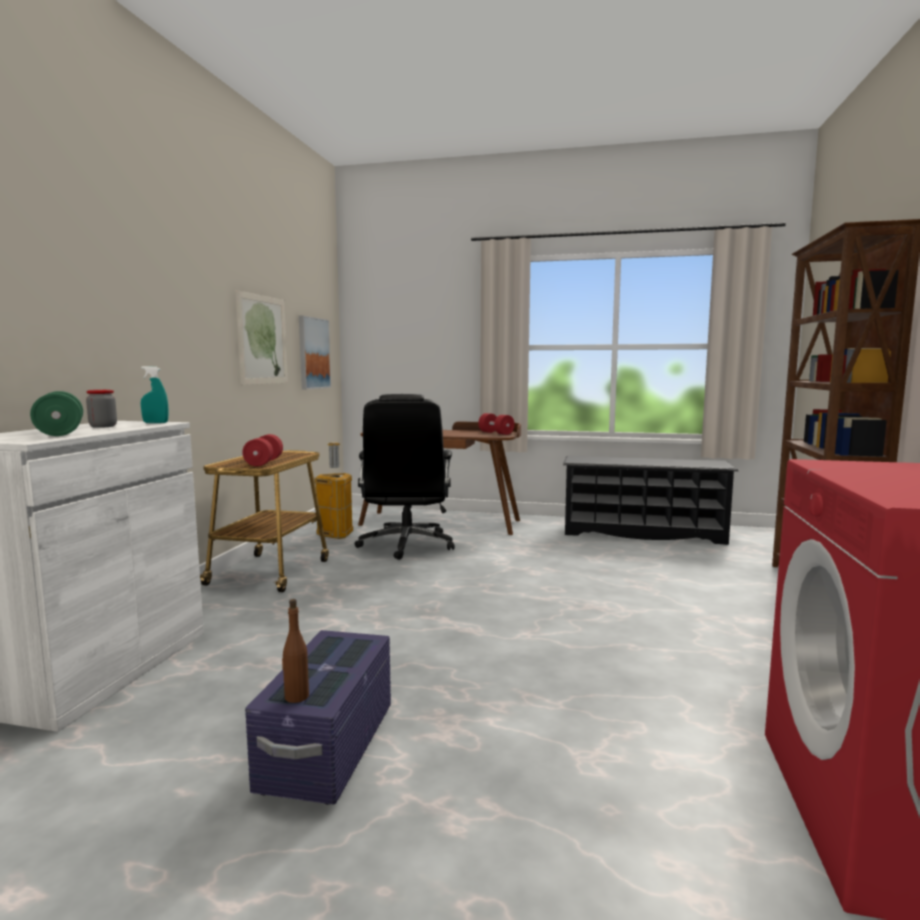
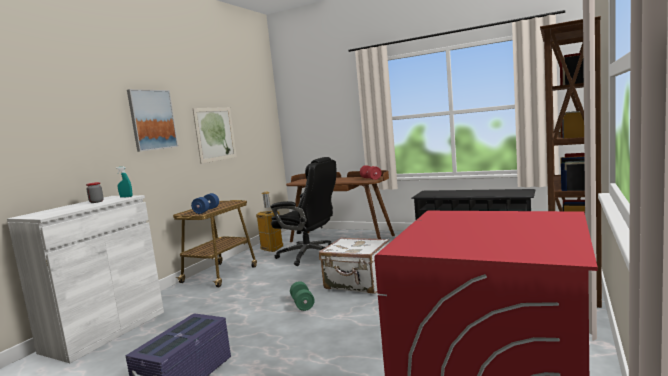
camera: 15 degrees right, 0 degrees up
green dumbbell [30,391,83,436] -> green dumbbell moved to [290,281,315,311]
red dumbbell [242,434,283,466] -> blue dumbbell [191,193,219,214]
brown bottle [282,599,309,703] -> none
picture [299,316,331,390] -> picture moved to [127,89,178,152]
black office chair [355,394,455,560] -> black office chair turned 75 degrees counterclockwise [271,157,337,266]
none -> white suitcase [319,237,390,294]

